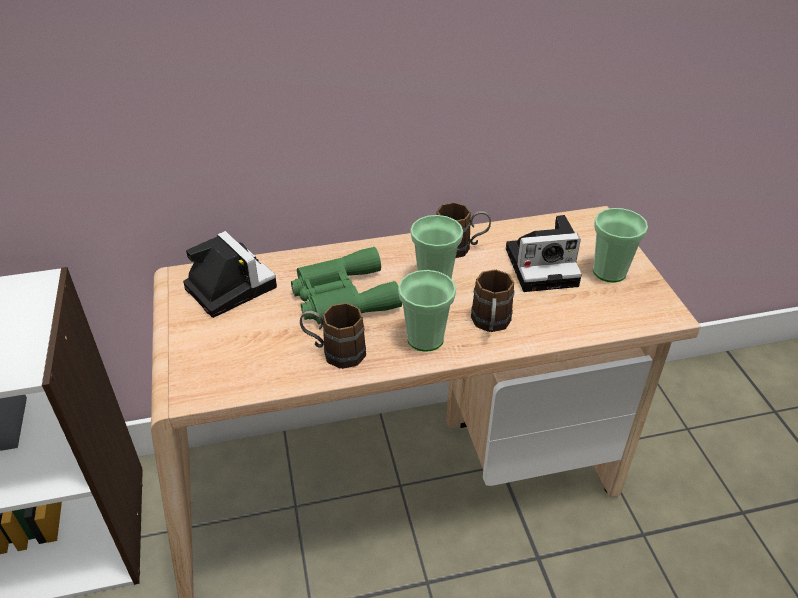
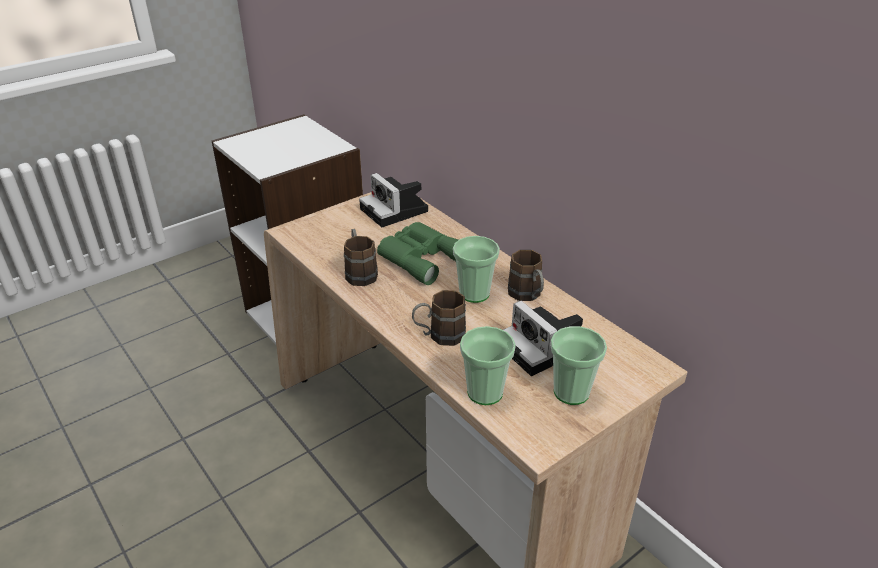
camera: 65 degrees right, 5 degrees down
camera [183,231,277,318] -> camera turned 120 degrees clockwise [359,173,428,227]
cup [398,270,456,352] -> cup moved to [460,326,516,405]

